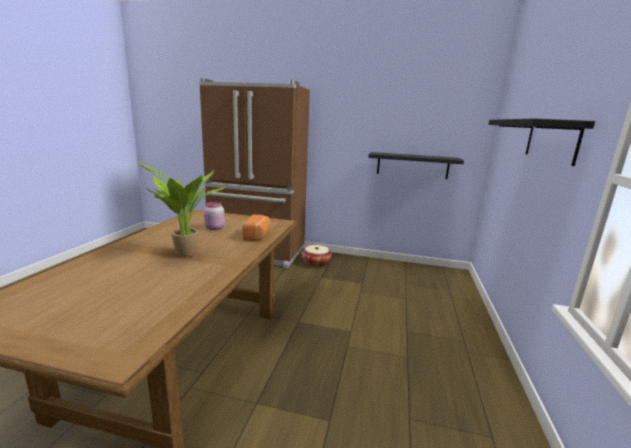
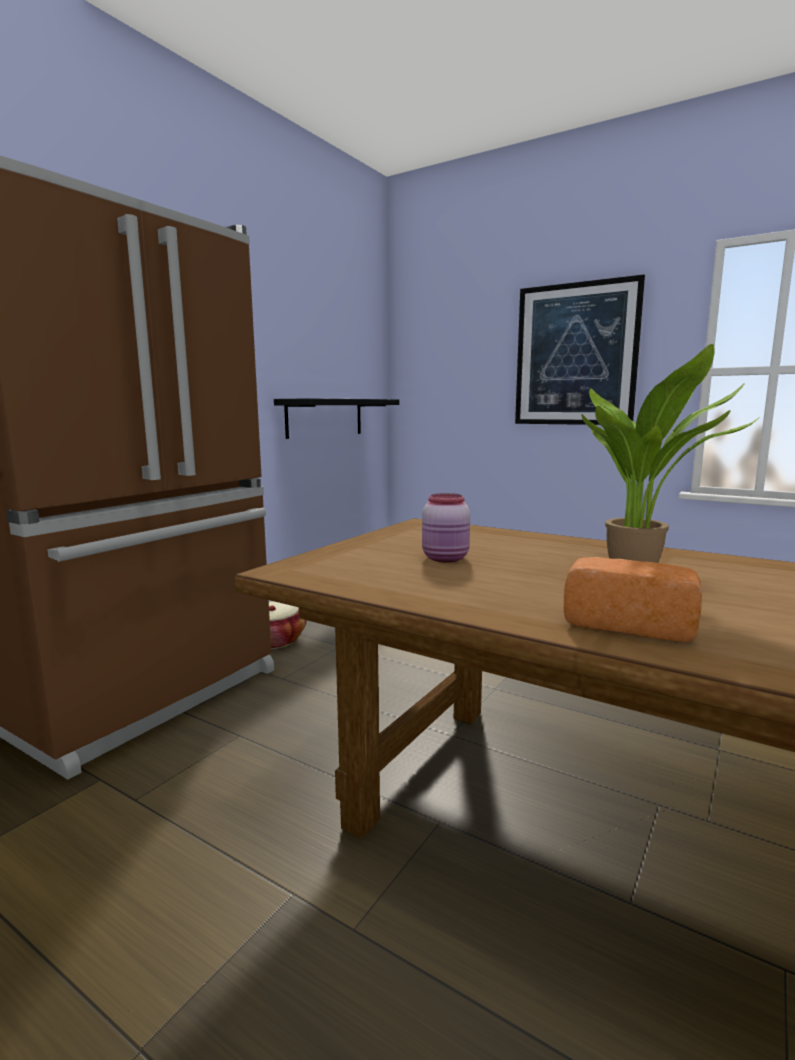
camera: 70 degrees left, 5 degrees down
bread [242,215,271,241] -> bread moved to [564,557,702,642]
black shelf [488,118,595,166] -> picture [515,275,645,425]

